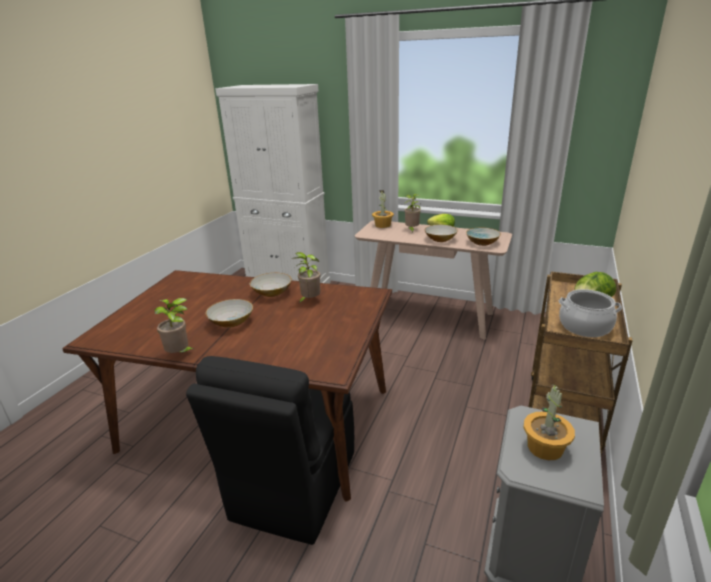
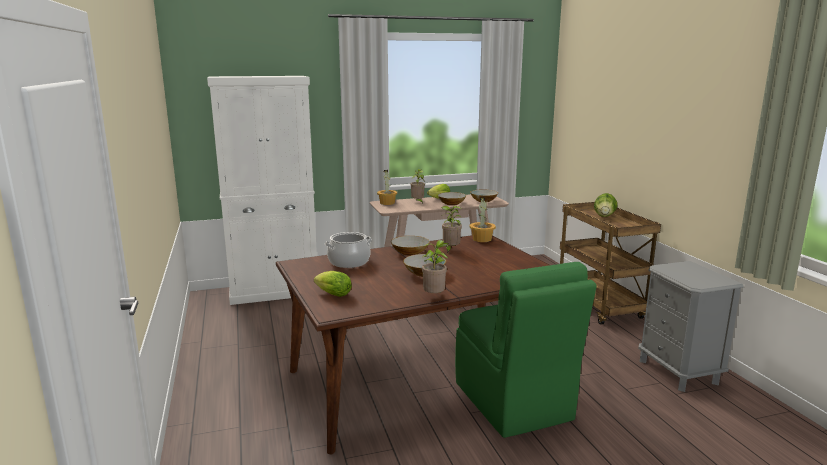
camera: 40 degrees left, 10 degrees down
black chair [186,356,354,545] -> green chair [455,262,597,438]
potted plant [523,382,575,460] -> potted plant moved to [470,197,496,242]
cooking pot [559,289,622,337] -> cooking pot moved to [325,232,372,268]
none -> lettuce [314,271,352,297]

